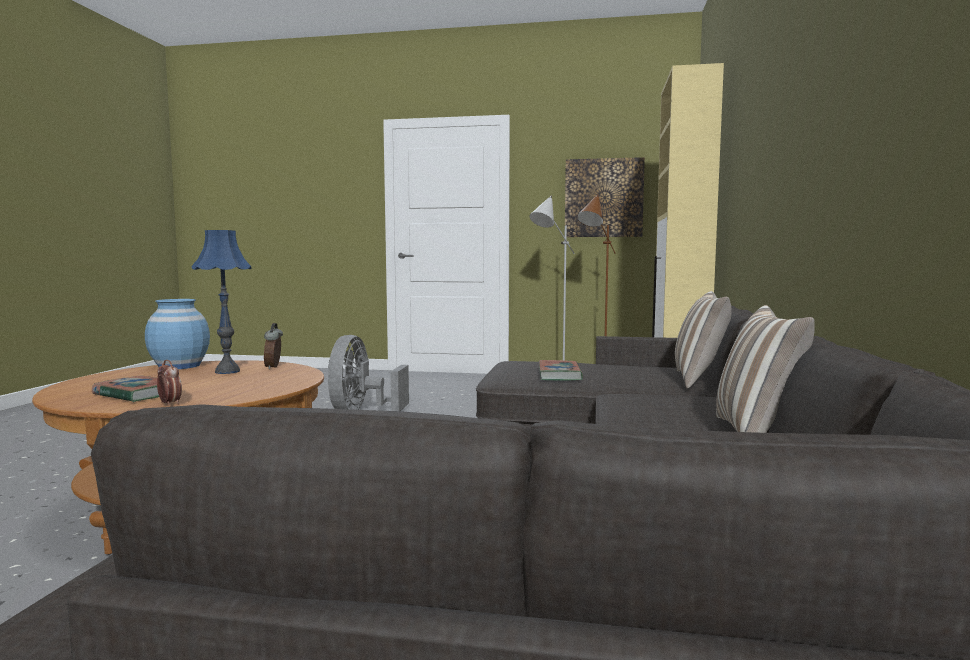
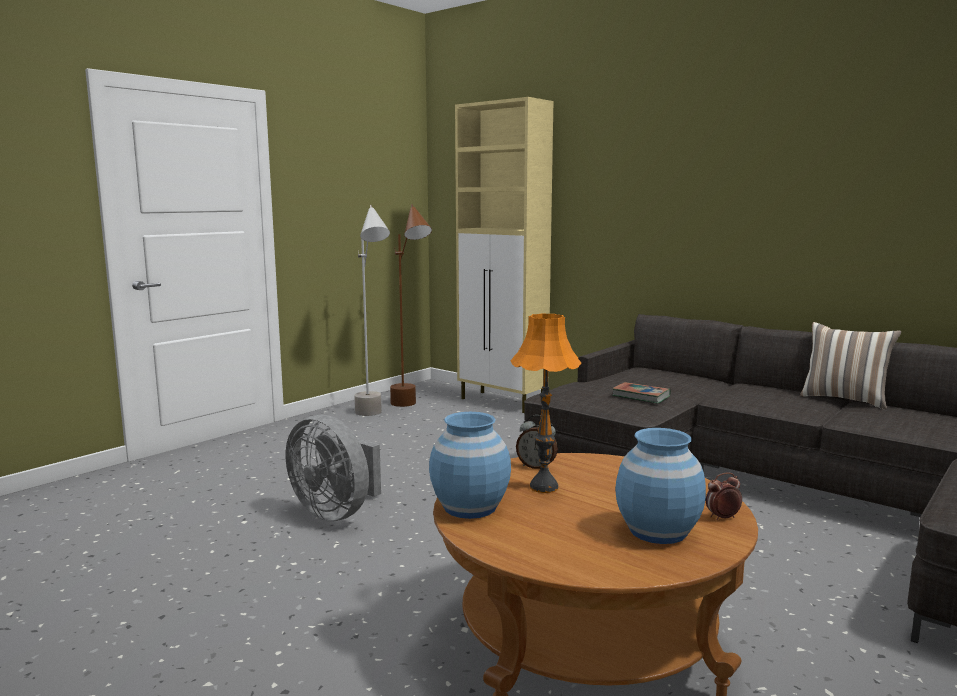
camera: 60 degrees left, 5 degrees up
book [92,375,182,402] -> blue vase [615,428,706,544]
blue table lamp [191,230,252,374] -> orange table lamp [510,313,581,493]
picture [565,157,645,237] -> none
pillow [675,291,732,389] -> none

